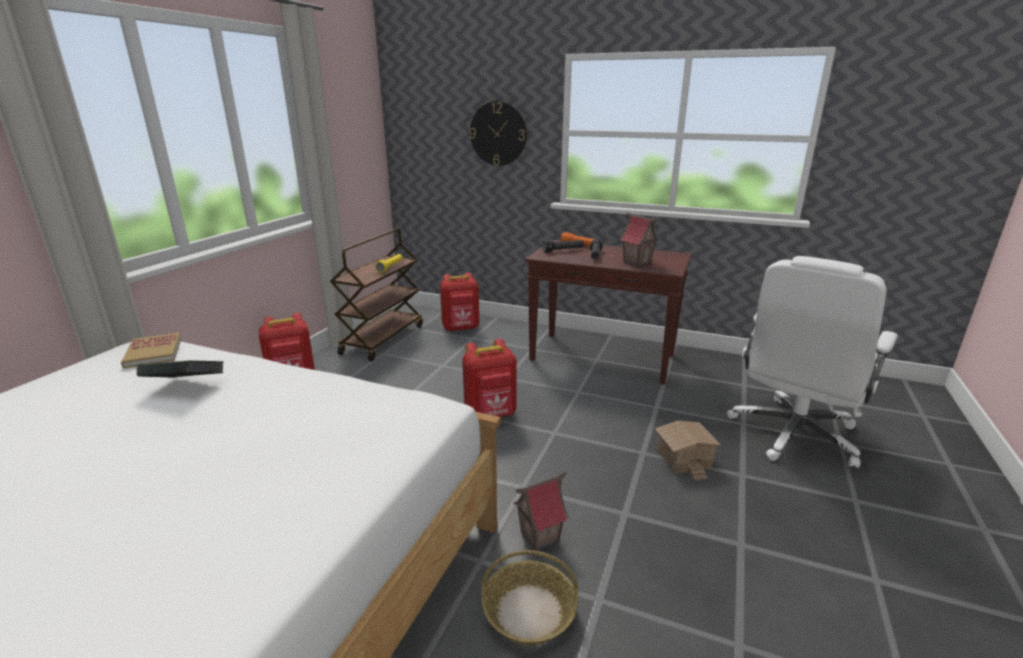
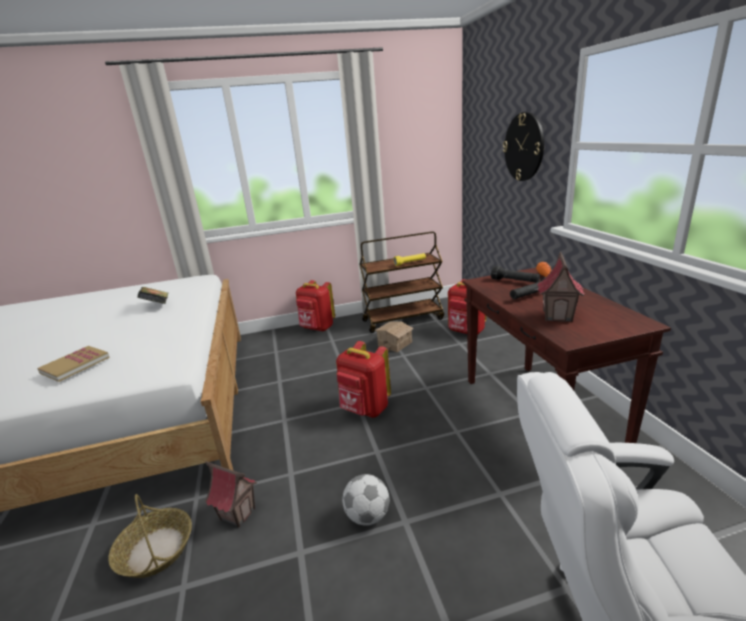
camera: 55 degrees right, 0 degrees up
book [121,333,181,368] -> book moved to [38,346,110,382]
toy house [655,420,721,481] -> toy house moved to [374,321,414,352]
none -> football [342,474,389,526]

